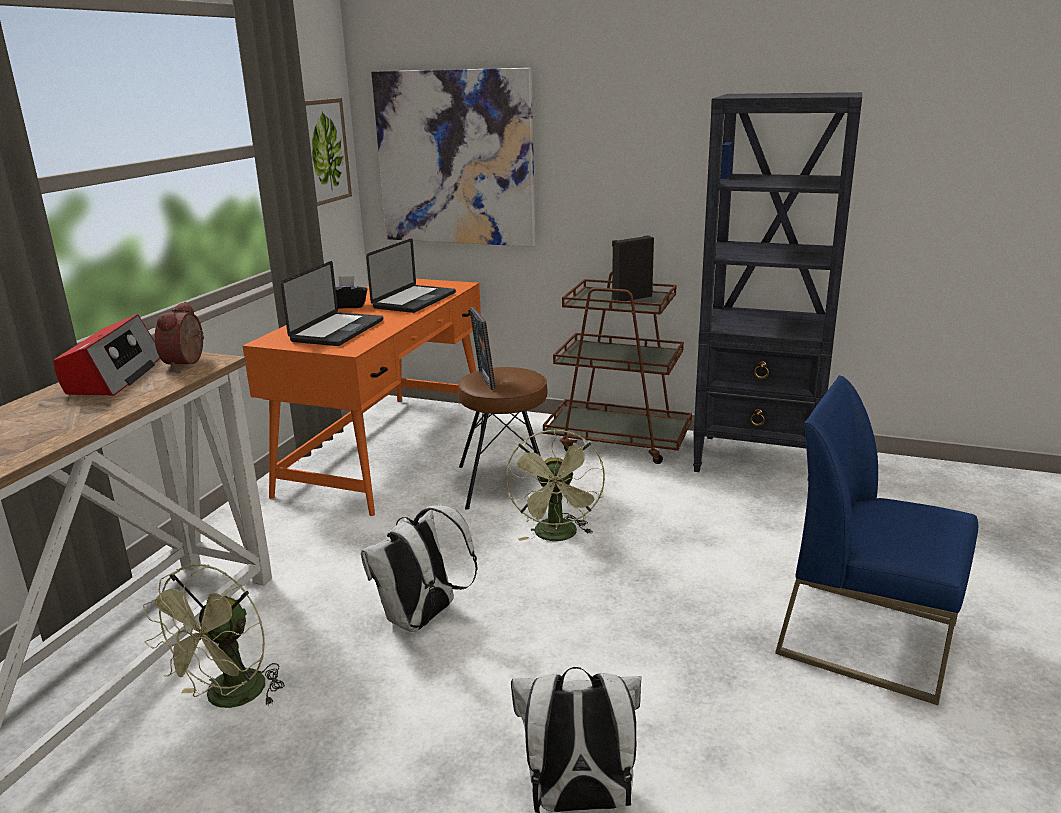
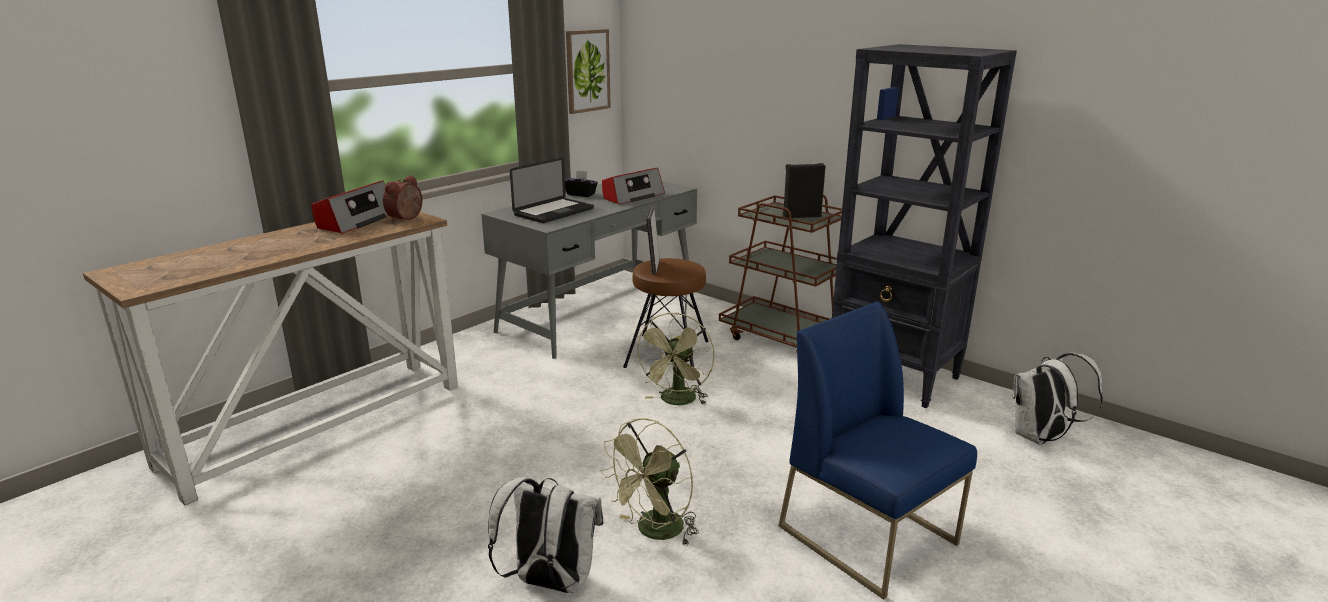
camera: 20 degrees right, 0 degrees up
green fan [143,564,285,708] -> green fan moved to [601,418,699,547]
orange desk [243,279,481,516] -> grey desk [481,181,697,359]
white backpack [361,505,478,632] -> white backpack moved to [1013,352,1103,445]
laptop [366,238,456,313] -> radio [602,168,665,204]
picture [371,68,535,247] -> none

